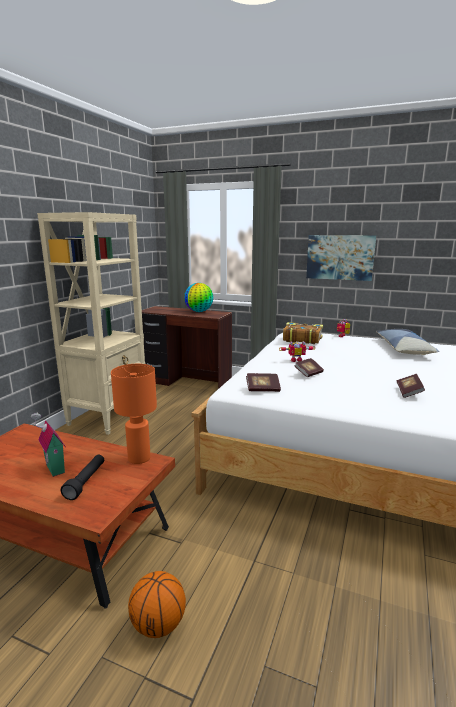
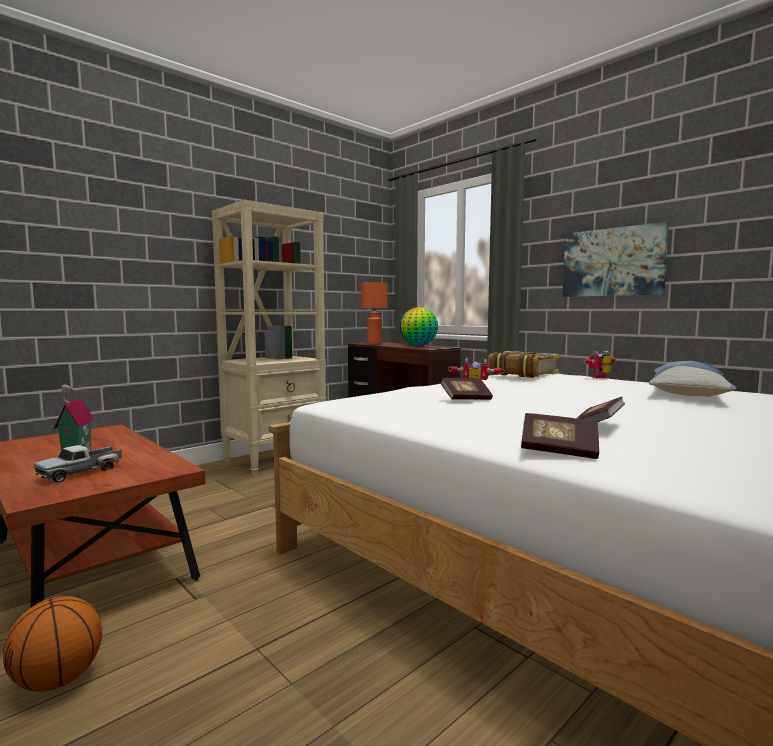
camera: 25 degrees right, 10 degrees down
black flashlight [61,455,104,500] -> toy truck [34,445,122,483]
orange table lamp [111,364,157,464] -> orange table lamp moved to [361,282,388,345]
book [246,373,281,392] -> book moved to [521,413,599,459]

